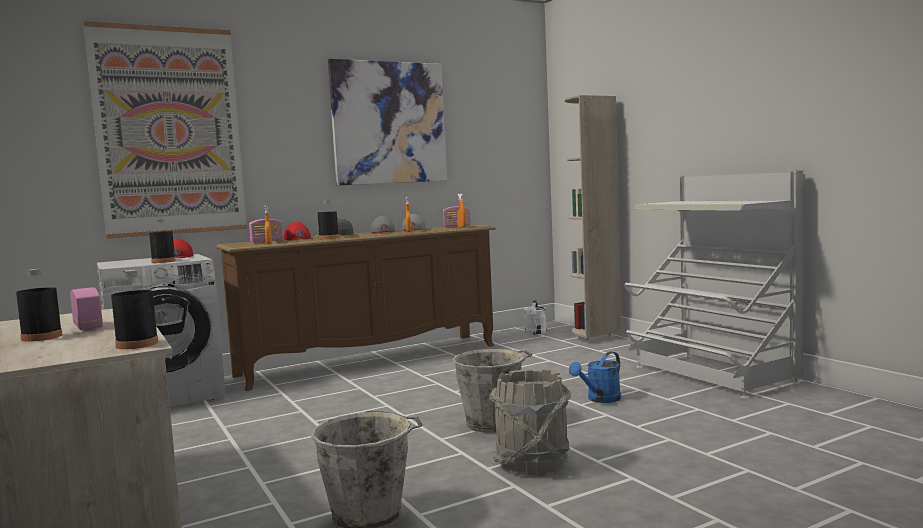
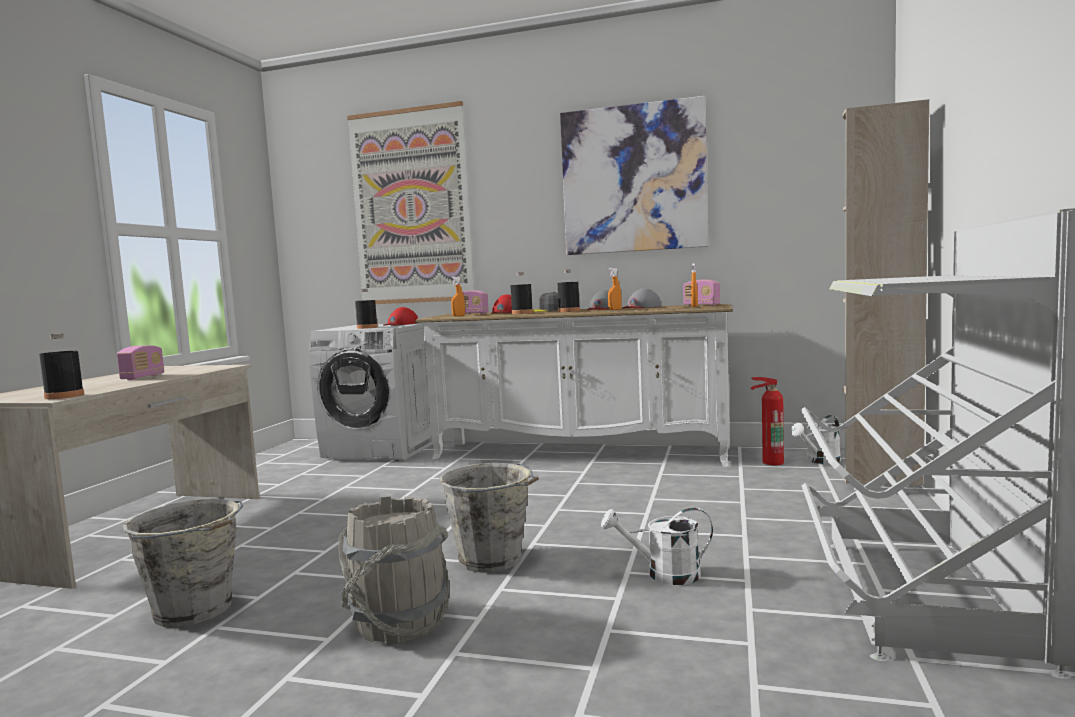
camera: 45 degrees right, 0 degrees up
black bottle [16,269,63,342] -> black bottle moved to [558,269,580,312]
brown cabinet [216,225,496,391] -> white cabinet [415,304,733,467]
blue watering can [569,352,621,403] -> white watering can [601,508,713,585]
none -> fire extinguisher [750,377,784,465]

